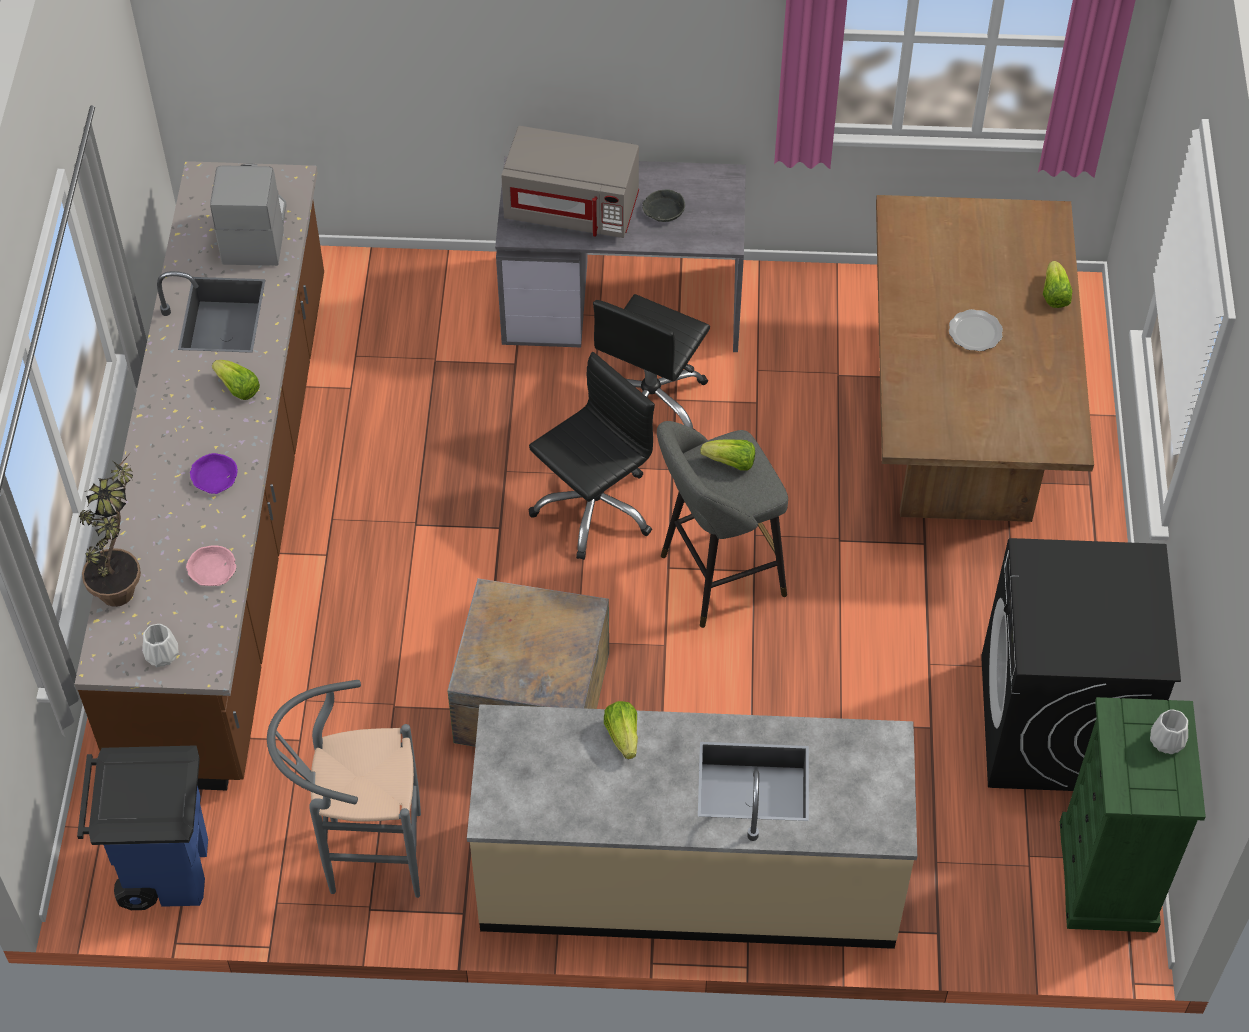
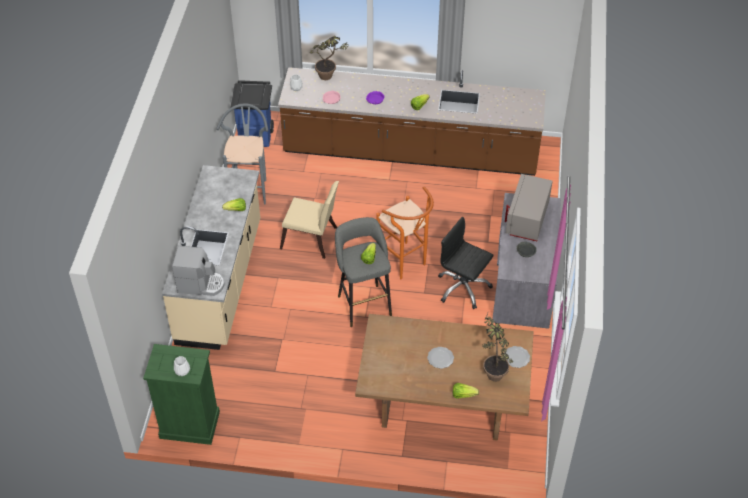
camera: 95 degrees right, 5 degrees down
coffee machine [210,164,286,266] -> coffee machine moved to [172,246,225,296]
crate [447,578,609,747] -> beige chair [280,181,339,259]
black office chair [529,352,655,560] -> orange stool [376,186,434,279]
black washing machine [981,538,1181,791] -> none
none -> potted plant [482,313,513,382]
none -> plate [505,346,530,368]

